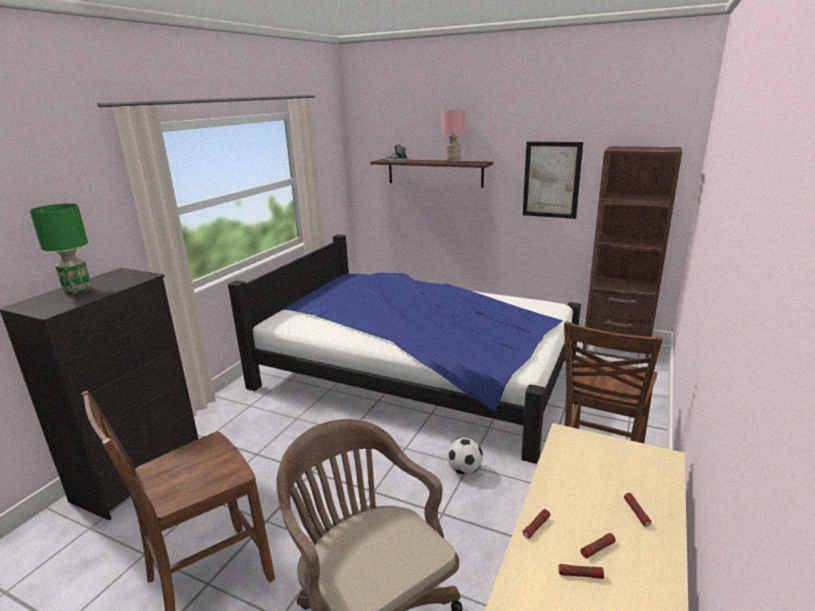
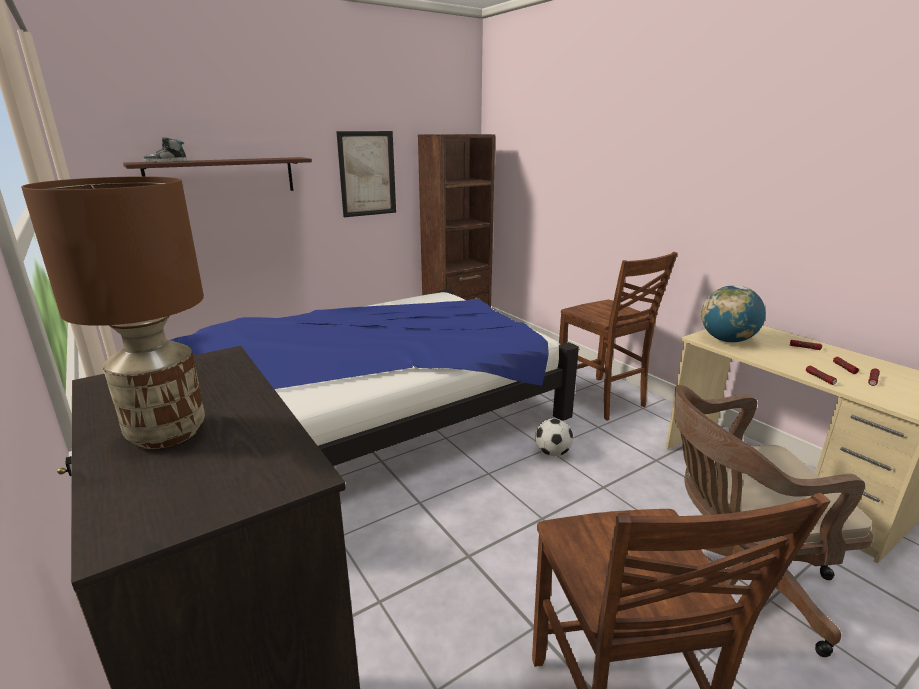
camera: 60 degrees left, 0 degrees up
green table lamp [30,203,91,294] -> brown table lamp [21,176,205,449]
pink table lamp [442,109,465,163] -> none
none -> globe [701,285,766,343]

